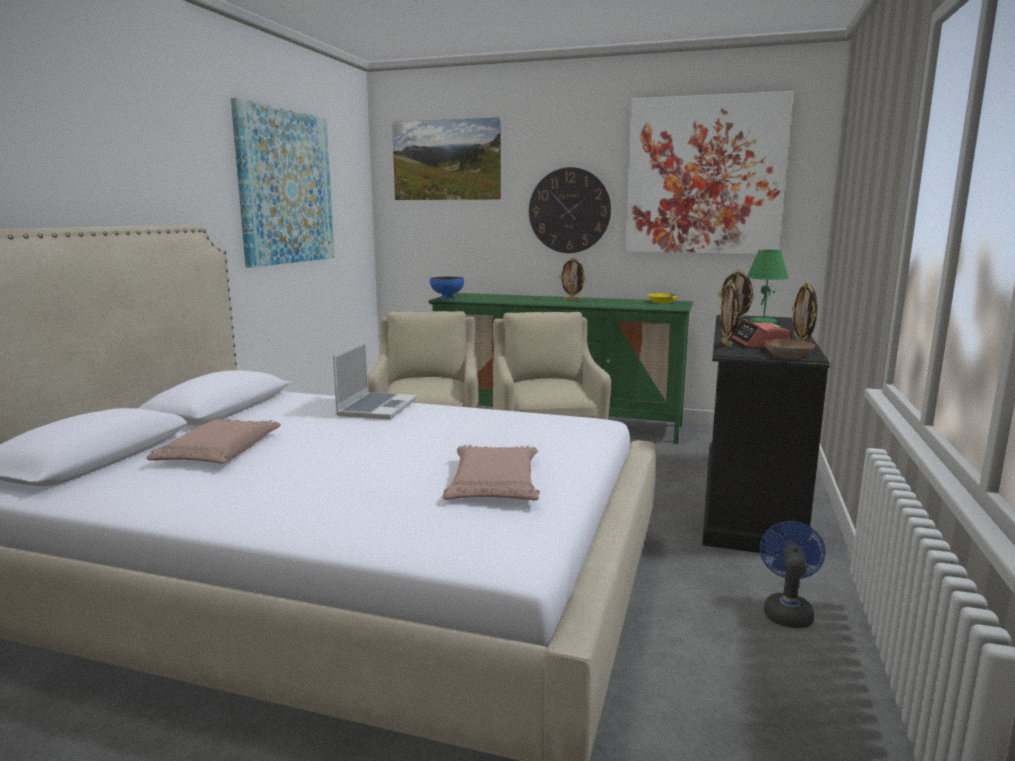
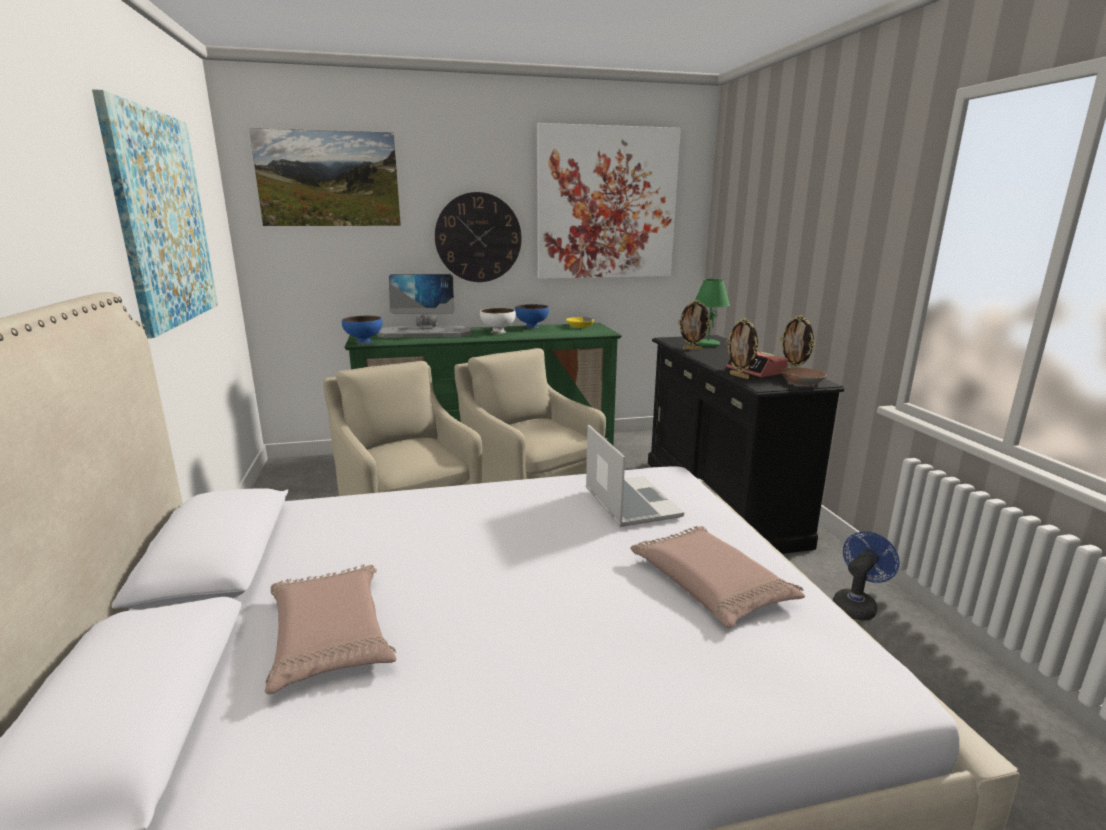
camera: 30 degrees left, 5 degrees up
laptop [333,342,417,419] -> laptop moved to [586,425,684,527]
picture frame [559,257,586,301] -> white bowl [480,308,516,334]
blue fan [760,521,825,628] -> blue fan turned 60 degrees clockwise [833,531,900,621]
none -> monitor [377,274,472,338]
none -> blue bowl [515,304,549,329]

